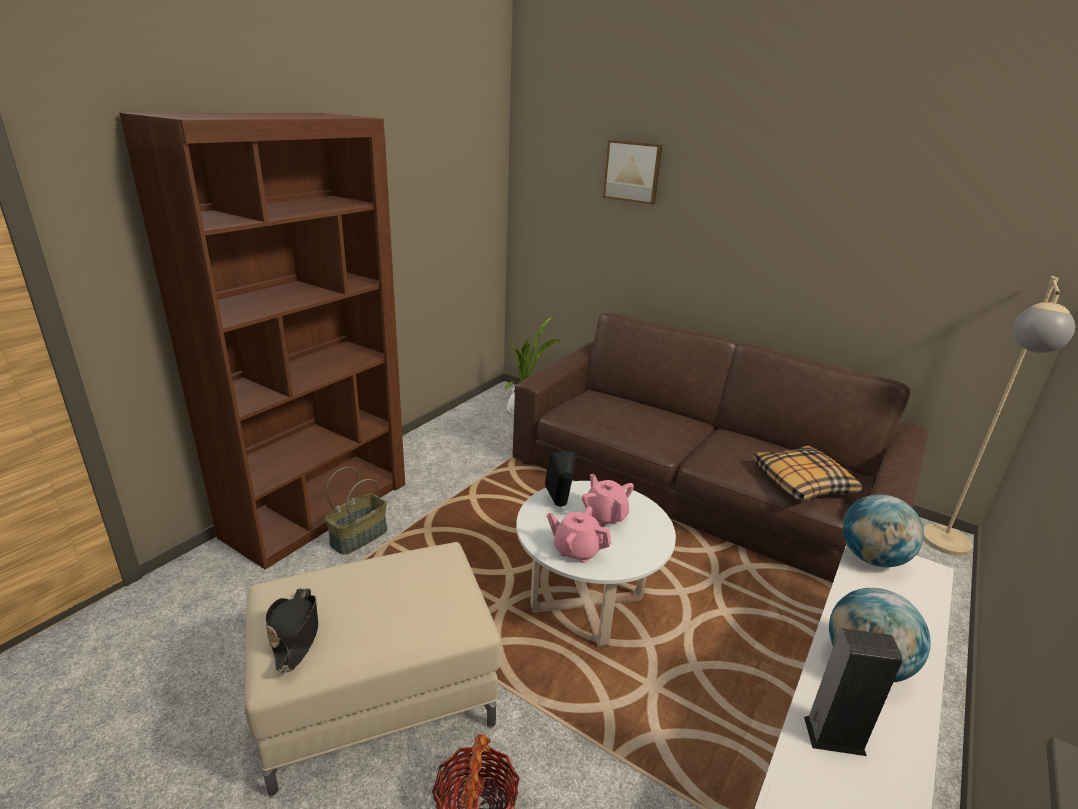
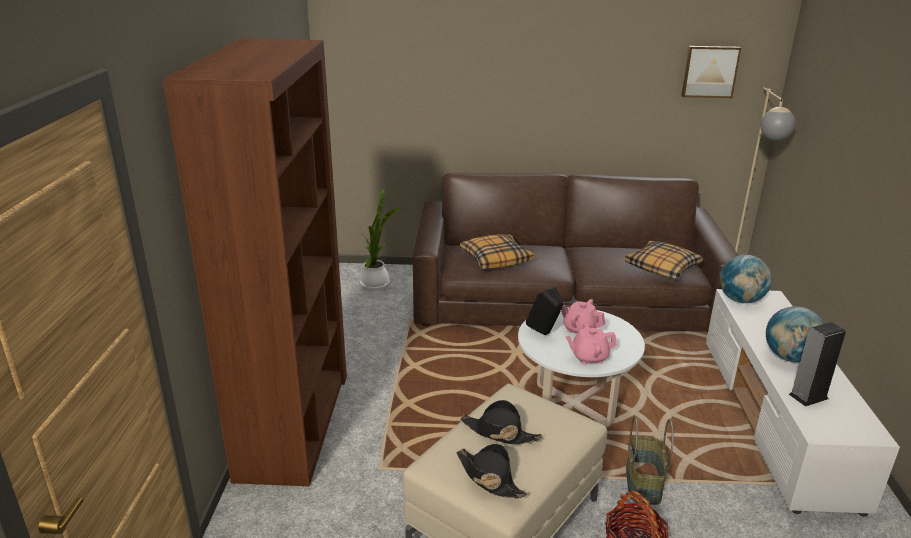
camera: 30 degrees left, 0 degrees up
basket [325,467,387,555] -> basket moved to [626,416,674,505]
picture [603,140,663,205] -> picture moved to [681,46,741,98]
none -> pillow [460,234,534,269]
none -> black hat [460,400,542,445]

